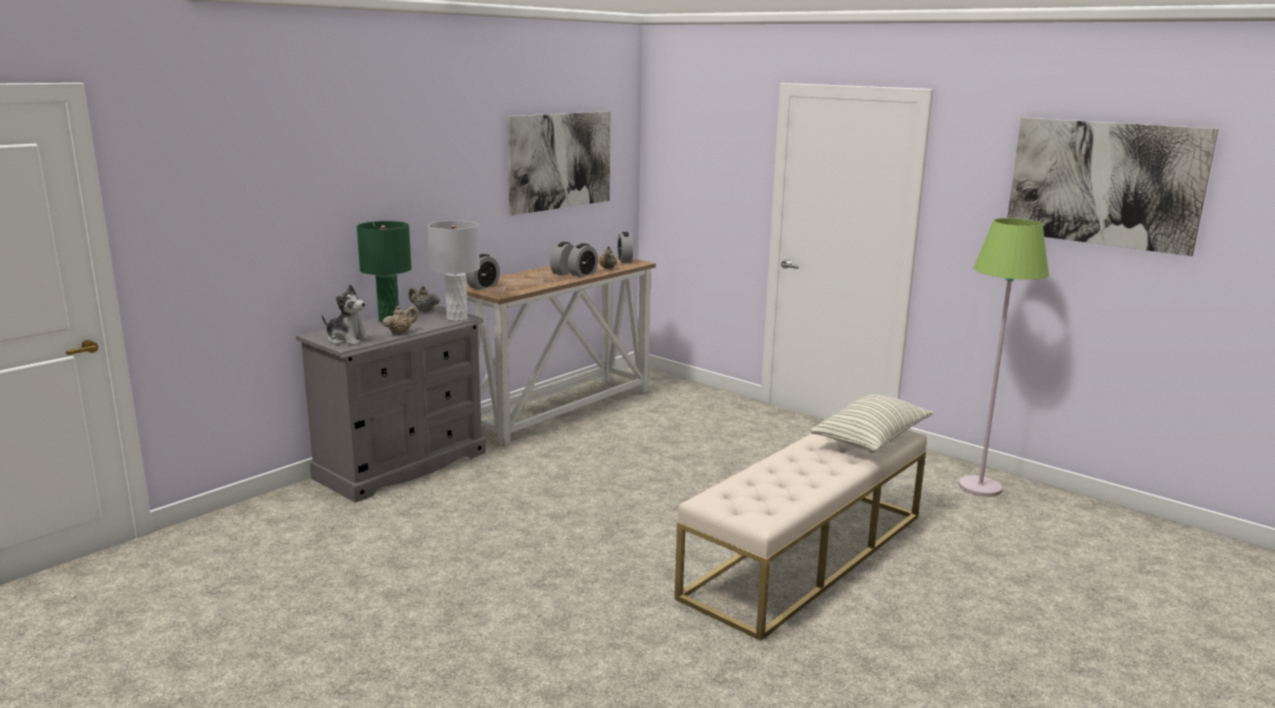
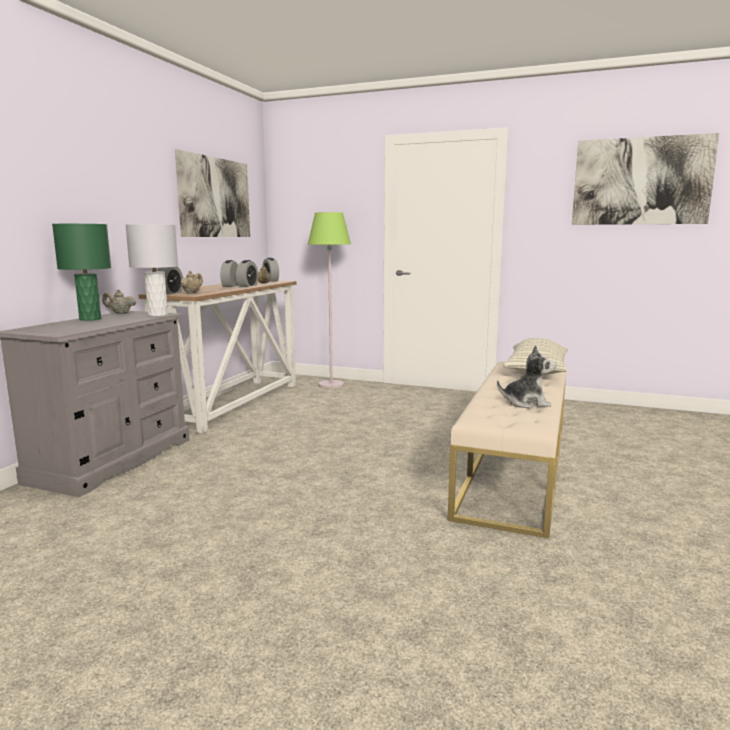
camera: 20 degrees left, 5 degrees down
plush toy [322,284,372,345] -> plush toy moved to [497,345,557,409]
beige teapot [383,306,417,334] -> beige teapot moved to [181,271,203,294]
green floor lamp [959,218,1049,497] -> green floor lamp moved to [308,212,351,389]

